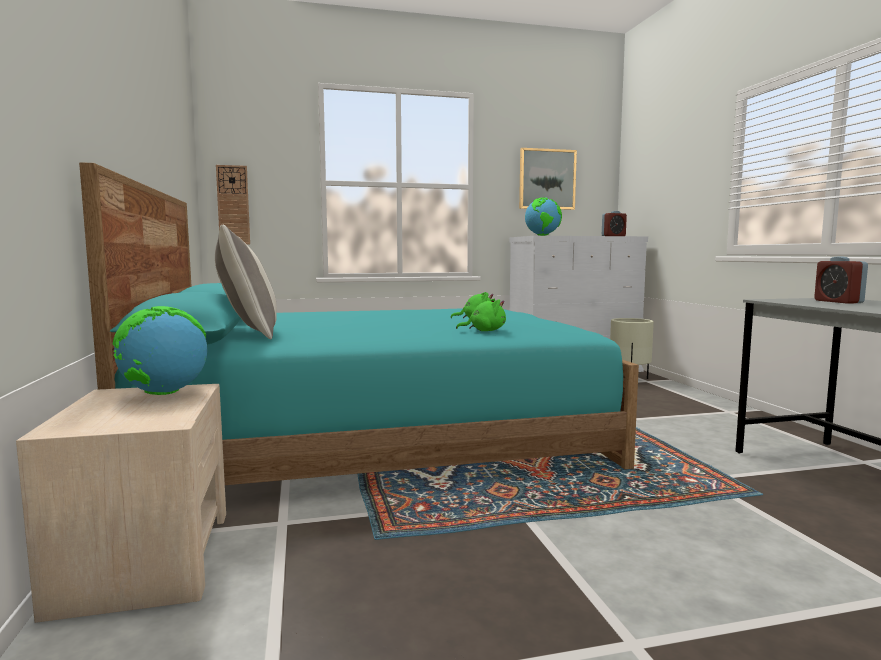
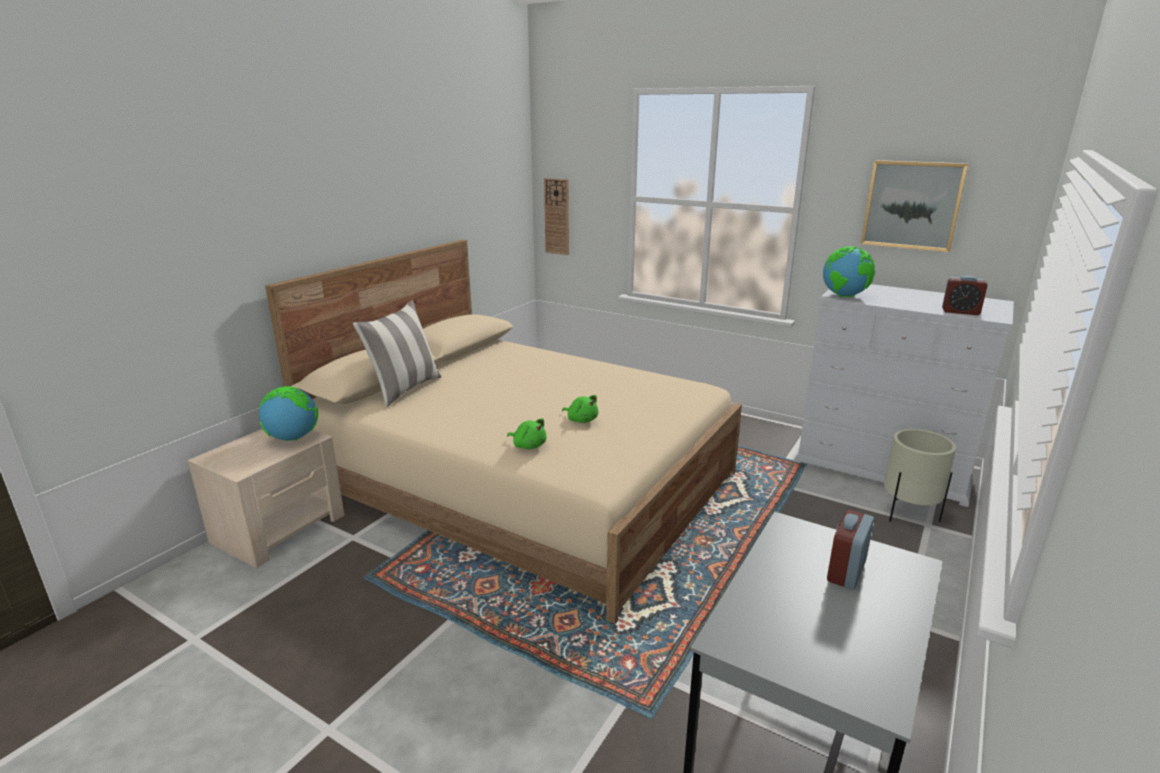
camera: 45 degrees right, 15 degrees up
turquoise bed [79,162,639,485] -> beige bed [265,240,742,624]

